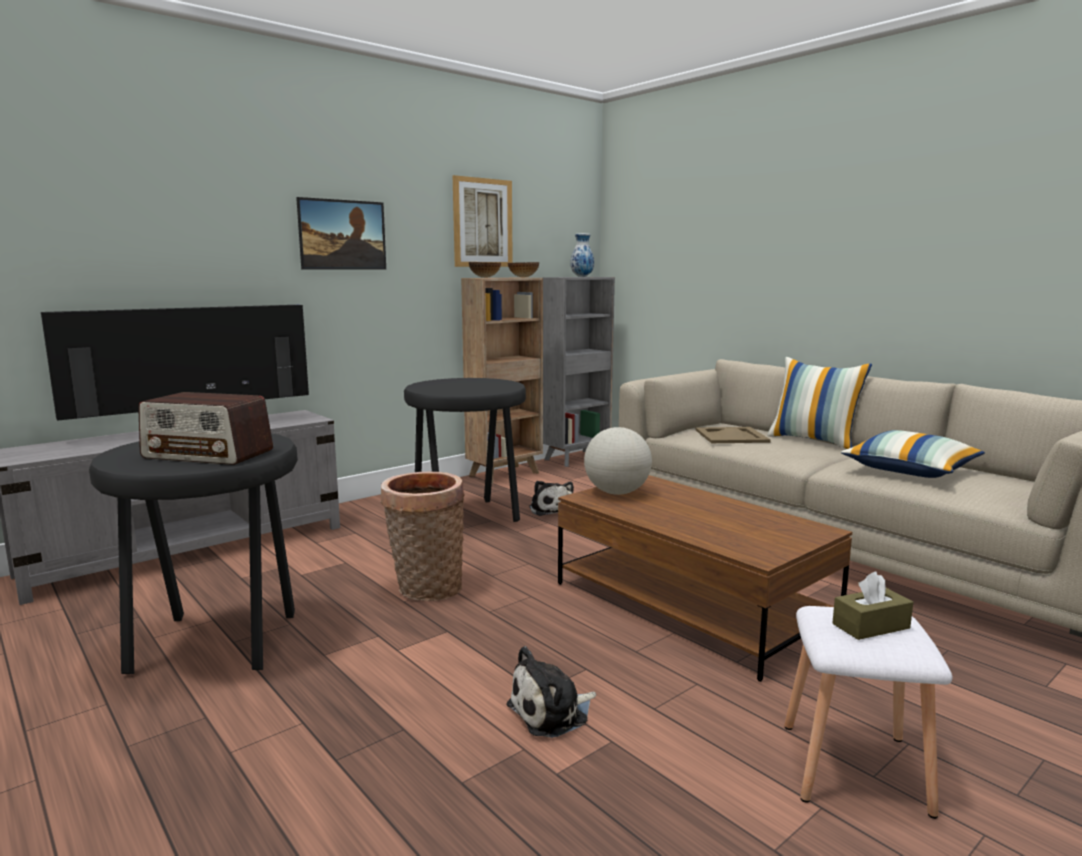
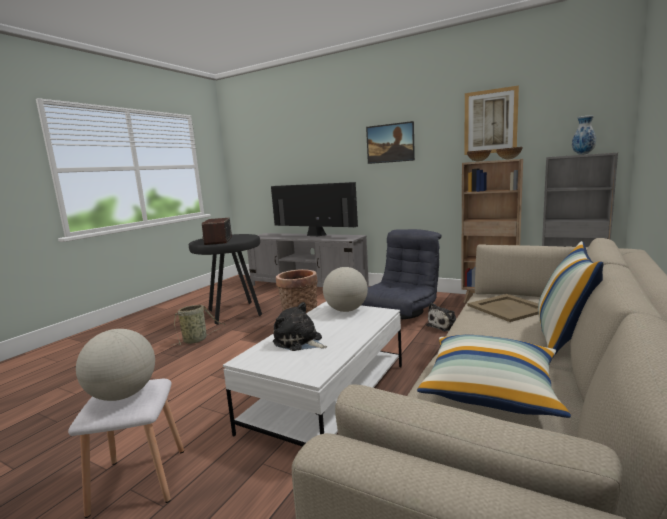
camera: 70 degrees right, 0 degrees up
black stool [404,378,526,522] -> grey armchair [362,229,442,319]
plush toy [506,646,596,738] -> plush toy moved to [273,302,327,351]
brown coffee table [558,475,852,682] -> white coffee table [223,301,402,447]
brown tissue box [832,572,913,640] -> globe [76,329,155,401]
none -> basket [171,305,225,346]

